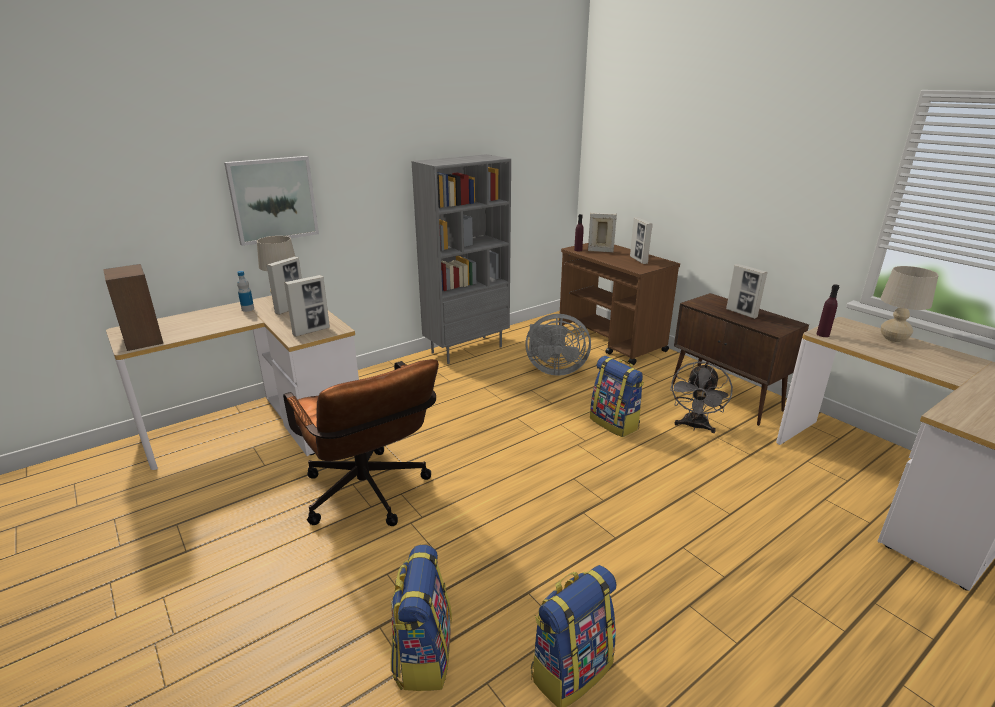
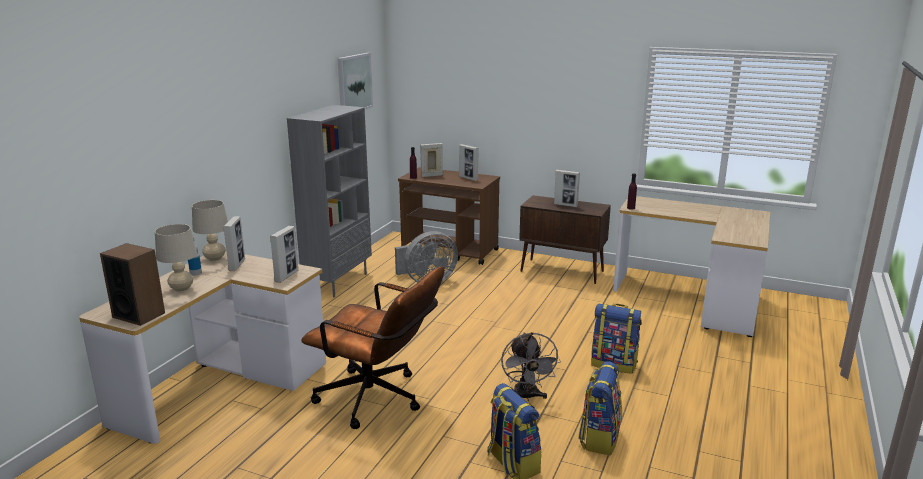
camera: 30 degrees left, 5 degrees down
picture [224,156,319,246] -> picture moved to [337,53,373,109]
backpack [590,356,644,437] -> backpack moved to [591,304,642,374]
grey fan [670,361,733,433] -> grey fan moved to [501,332,561,401]
beige table lamp [880,266,939,343] -> beige table lamp moved to [155,224,197,292]

